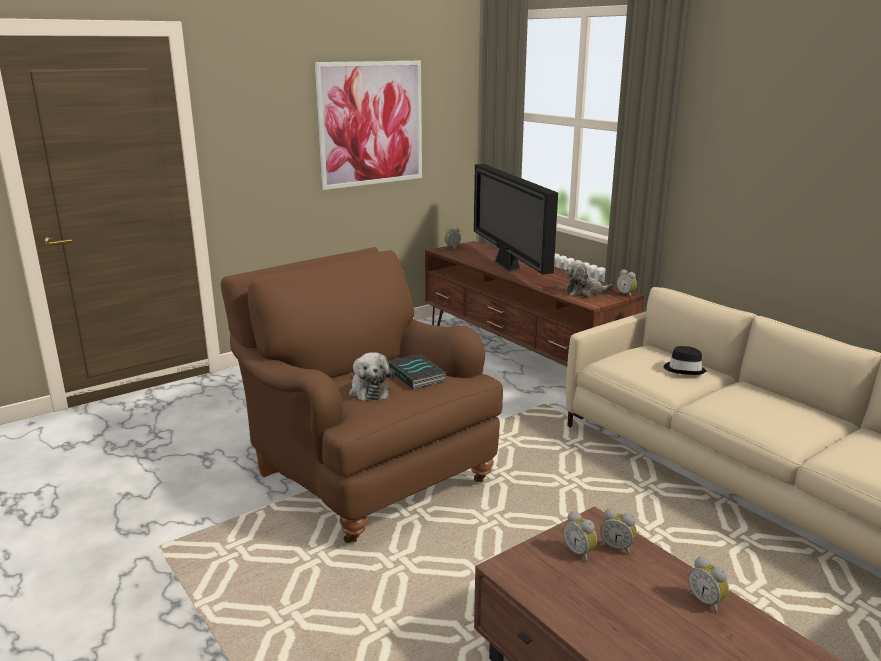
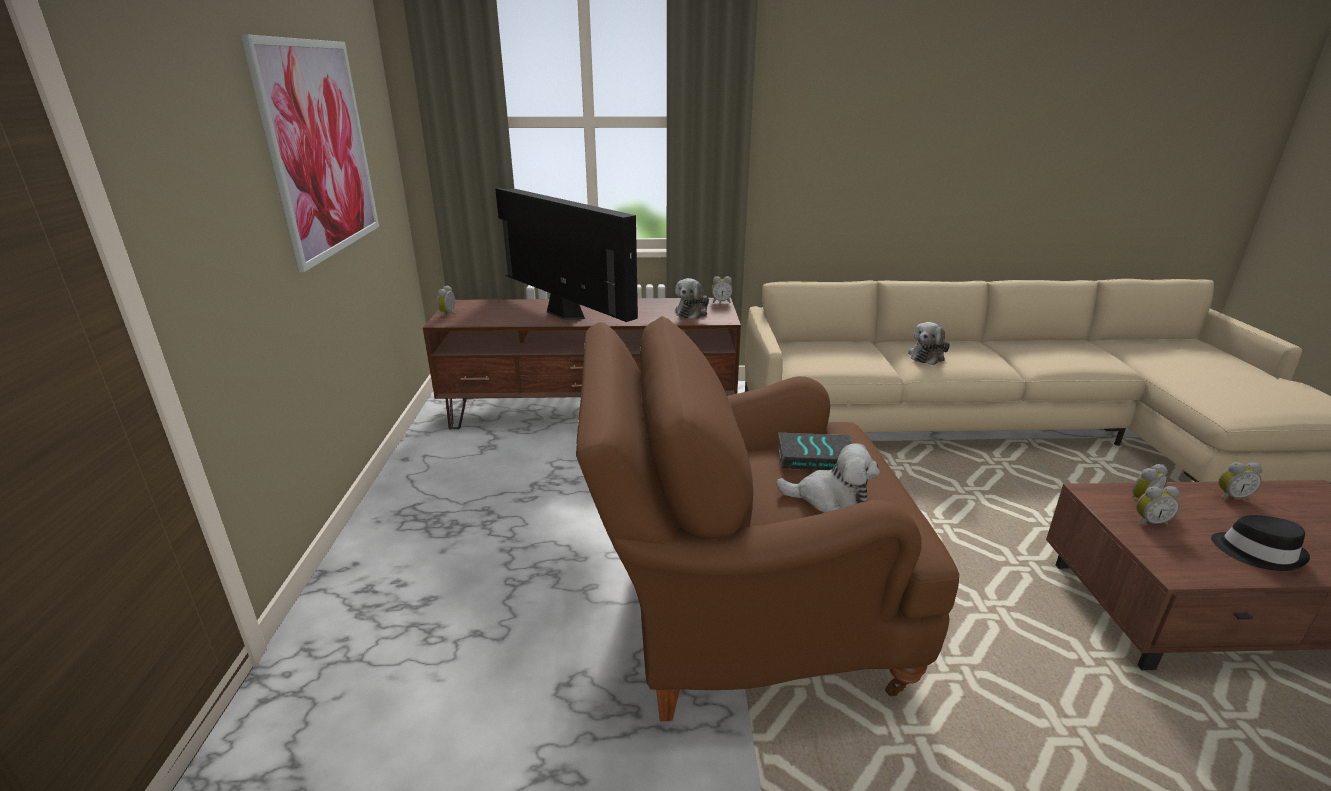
camera: 55 degrees left, 5 degrees up
television [474,164,558,274] -> television turned 150 degrees counterclockwise [495,188,638,322]
black hat [663,346,707,375] -> black hat moved to [1211,515,1310,571]
none -> plush toy [908,322,950,365]

